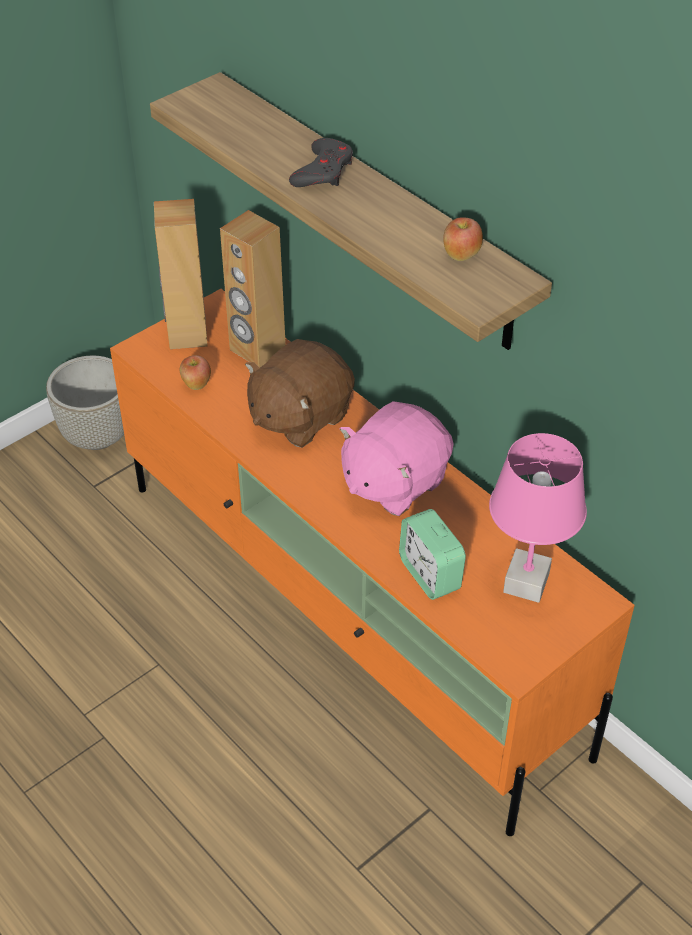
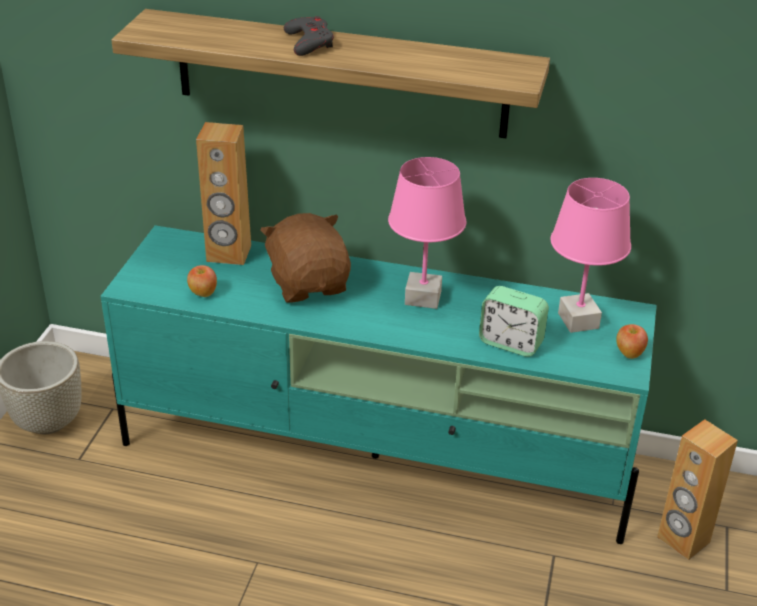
camera: 35 degrees left, 10 degrees down
orange tv stand [110,289,635,836] -> turquoise tv stand [101,225,657,544]
brown speaker [154,199,208,349] -> brown speaker moved to [657,419,738,560]
brown plush toy [245,339,355,448] -> brown plush toy turned 150 degrees clockwise [260,213,351,303]
pink plush toy [340,401,454,516] -> pink table lamp [388,157,466,309]
apple [443,217,483,261] -> apple moved to [616,324,648,359]

